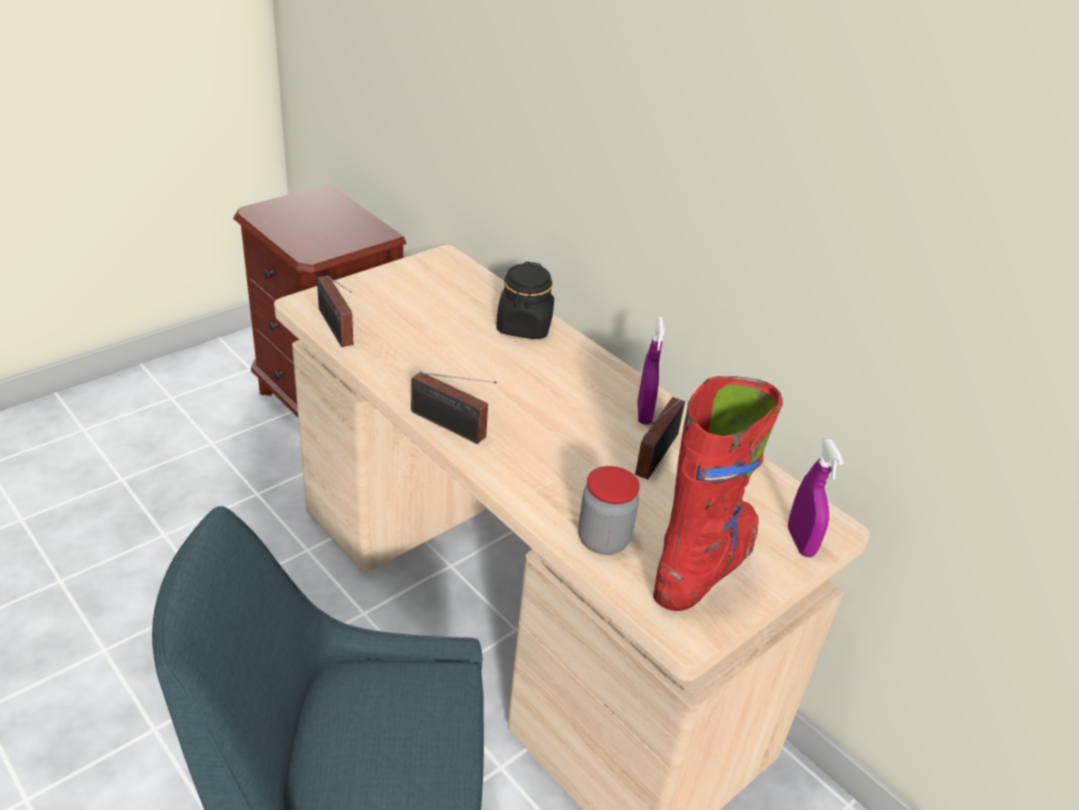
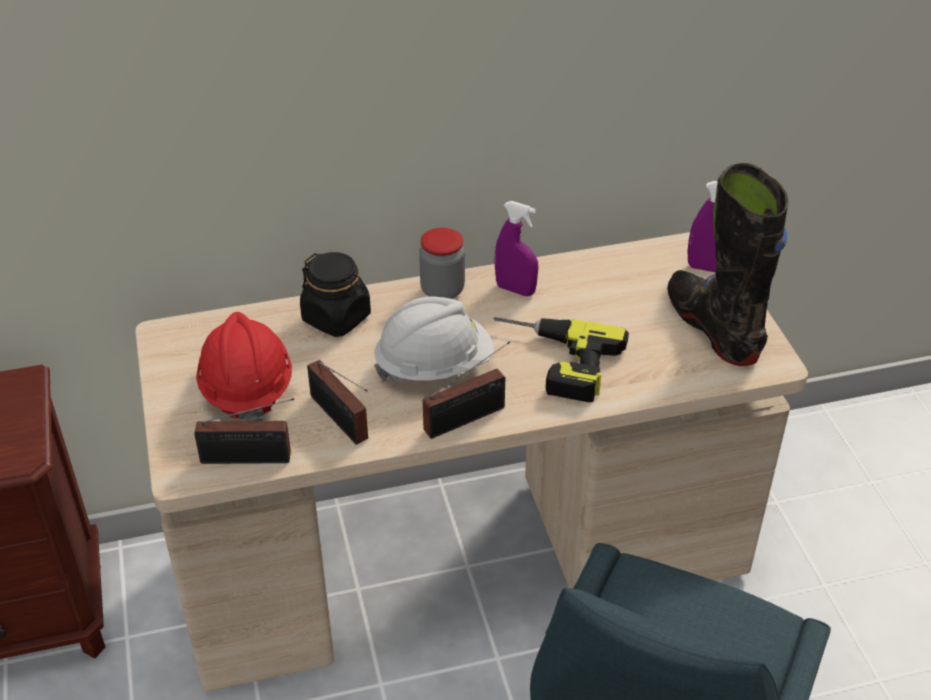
camera: 60 degrees left, 5 degrees up
jar [578,466,640,555] -> jar moved to [419,228,465,299]
radio [635,397,685,480] -> radio moved to [307,360,368,445]
red boot [653,376,783,611] -> black boot [667,163,788,366]
none -> red hard hat [196,312,292,421]
none -> white hard hat [374,296,494,383]
none -> power drill [493,317,629,402]

